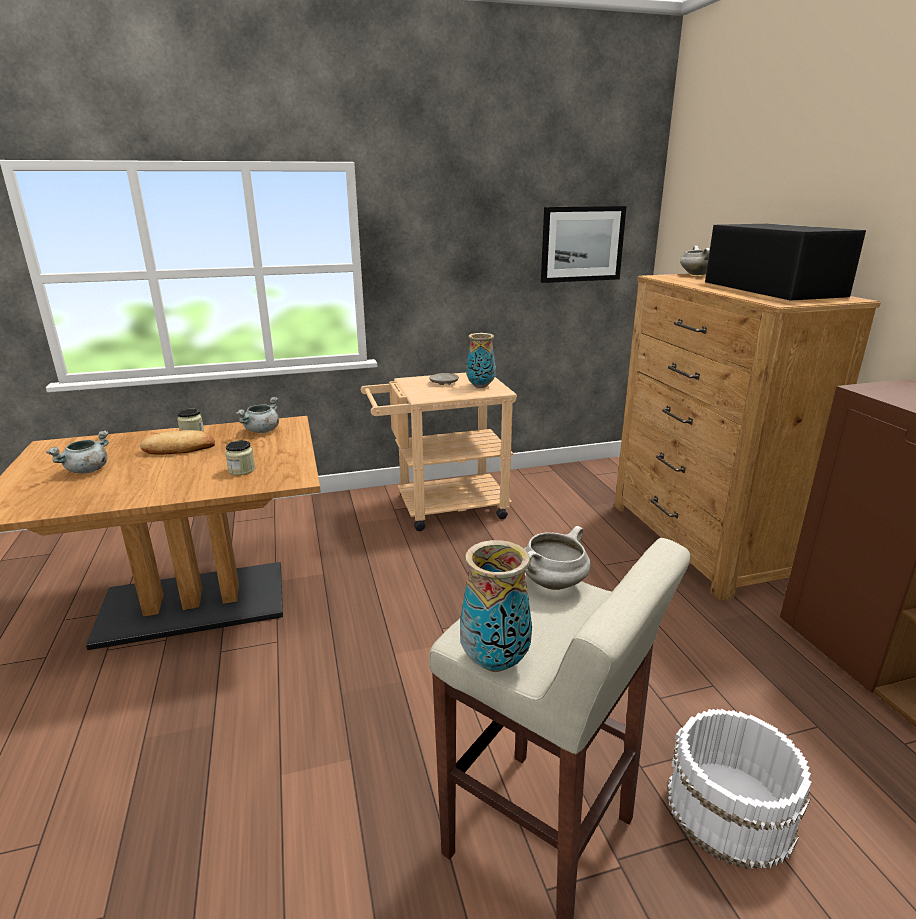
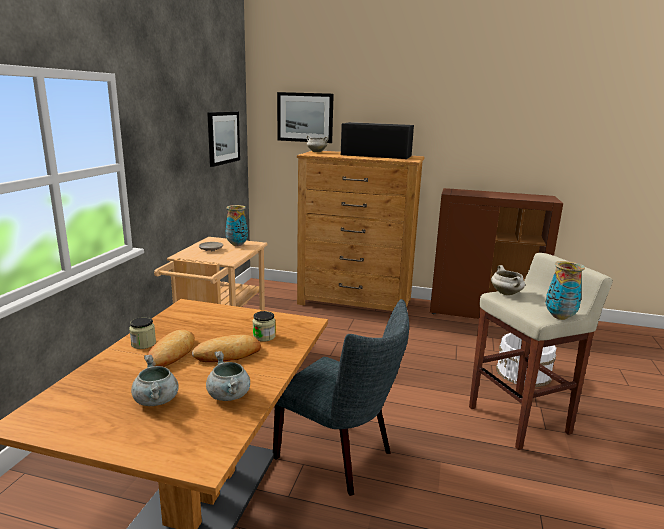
camera: 60 degrees left, 5 degrees down
grey cooking pot [235,397,279,433] -> grey cooking pot moved to [206,351,250,401]
none -> bread [192,335,261,362]
none -> grey chair [273,299,409,496]
none -> picture [277,92,334,143]

